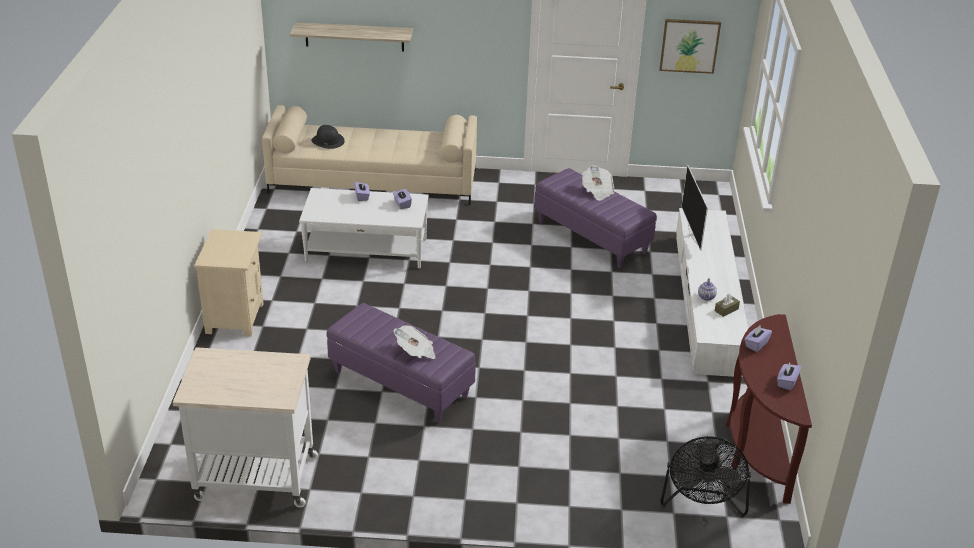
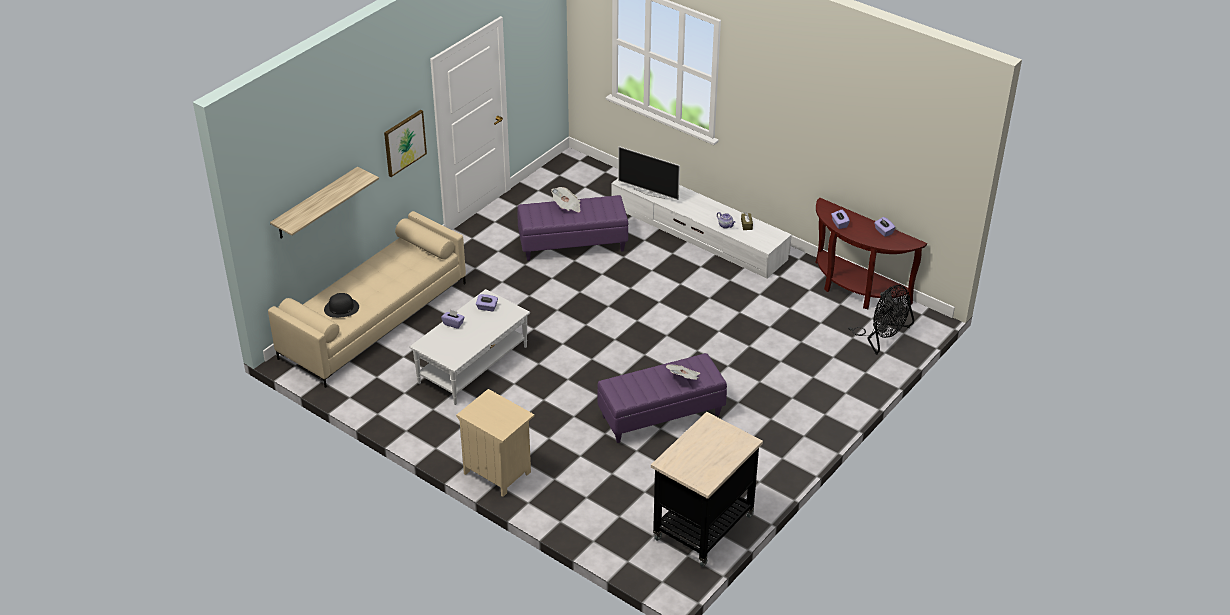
camera: 55 degrees left, 5 degrees up
white cart [173,347,318,508] -> black cart [651,412,763,567]
picture [659,19,721,74] -> picture moved to [384,110,427,177]

